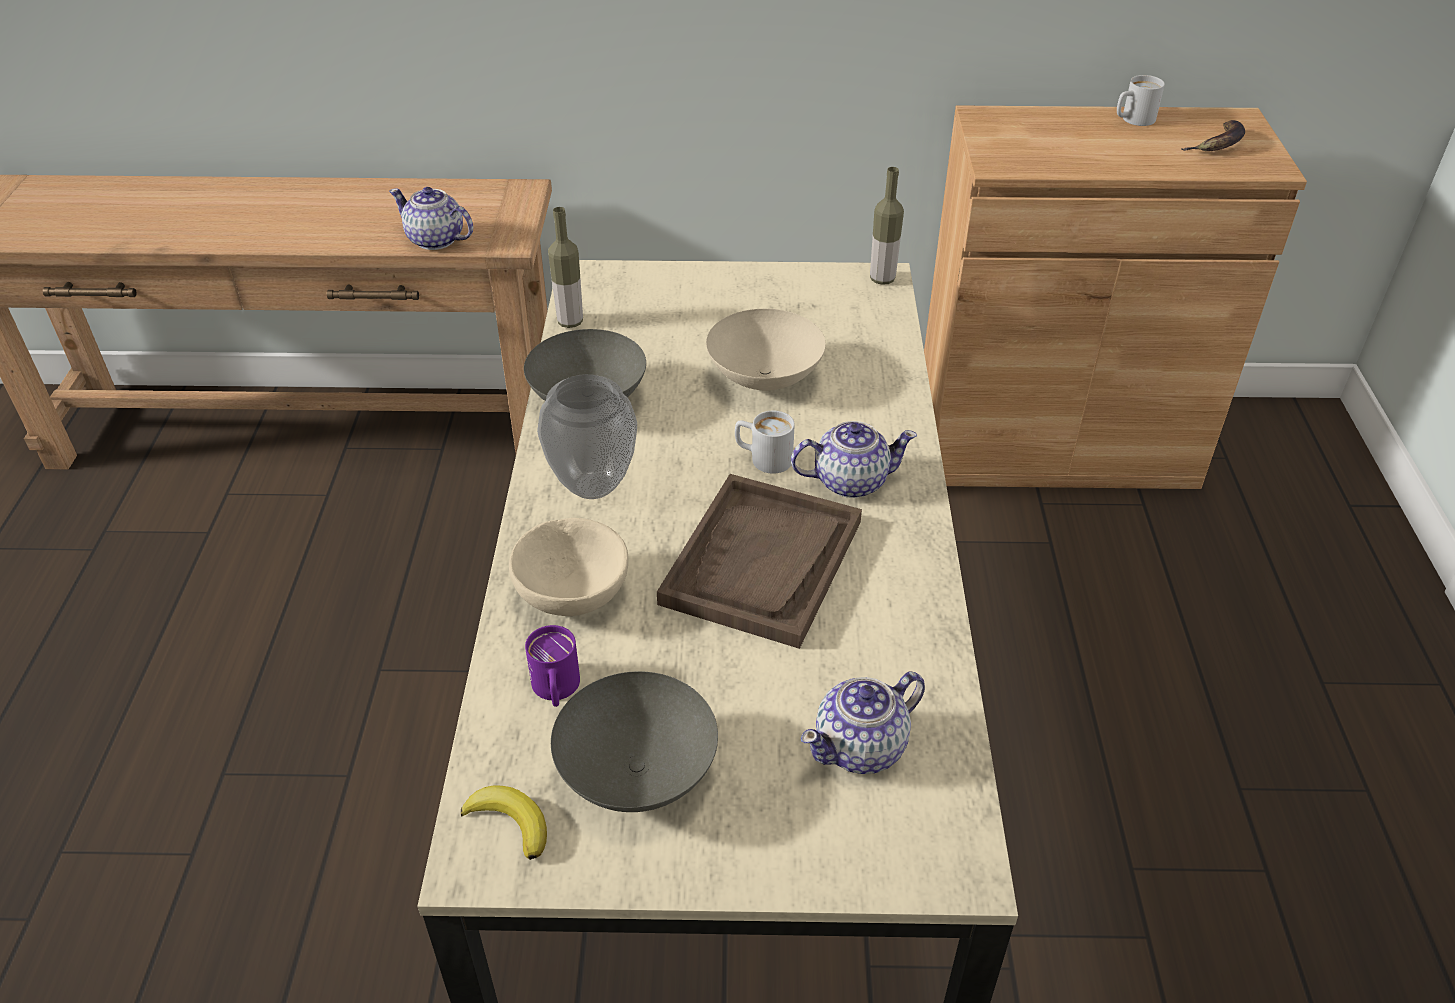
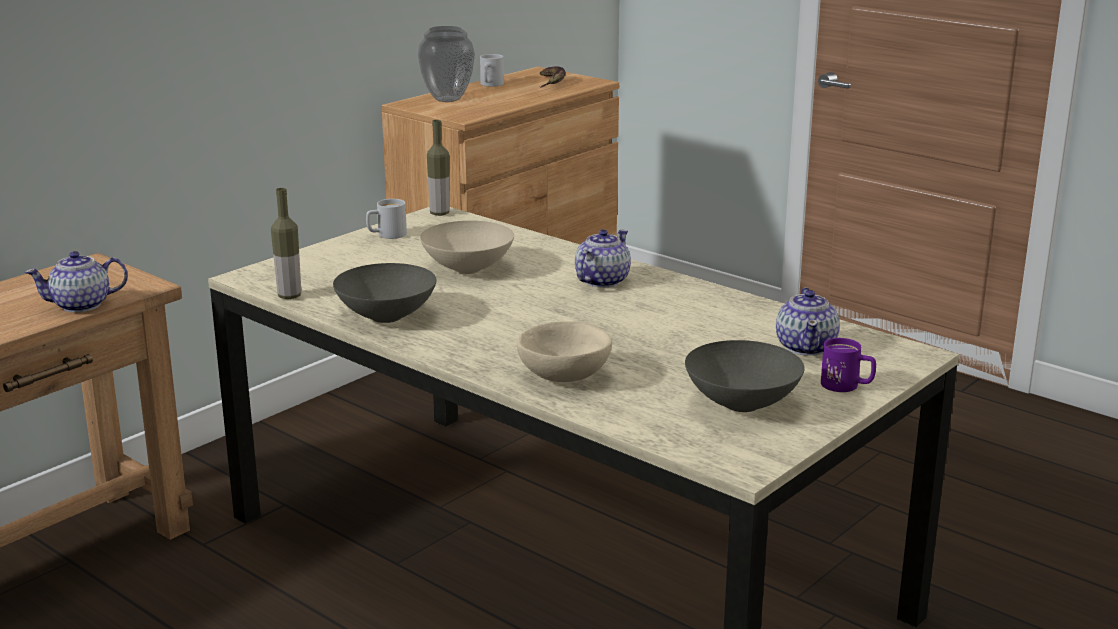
camera: 50 degrees left, 20 degrees down
banana [461,785,547,860] -> none
purple mug [525,625,580,707] -> purple mug moved to [821,338,876,392]
vase [537,374,637,499] -> vase moved to [418,26,475,102]
brown tray [657,474,862,649] -> none
white mug [735,411,795,474] -> white mug moved to [366,199,407,239]

